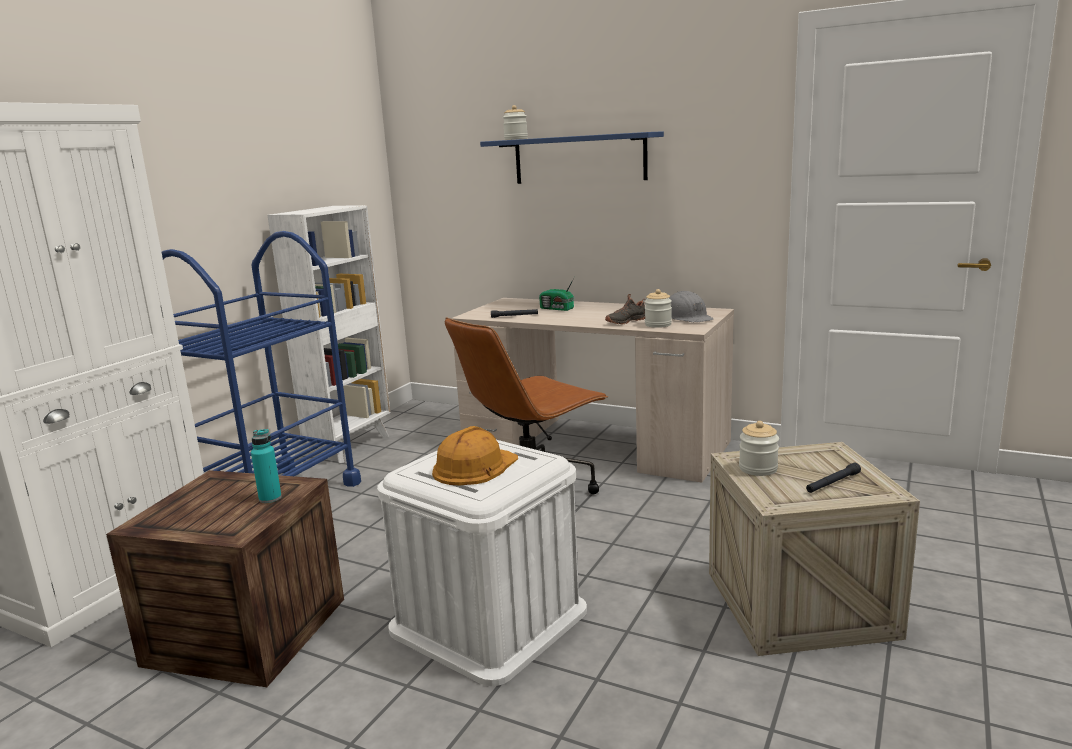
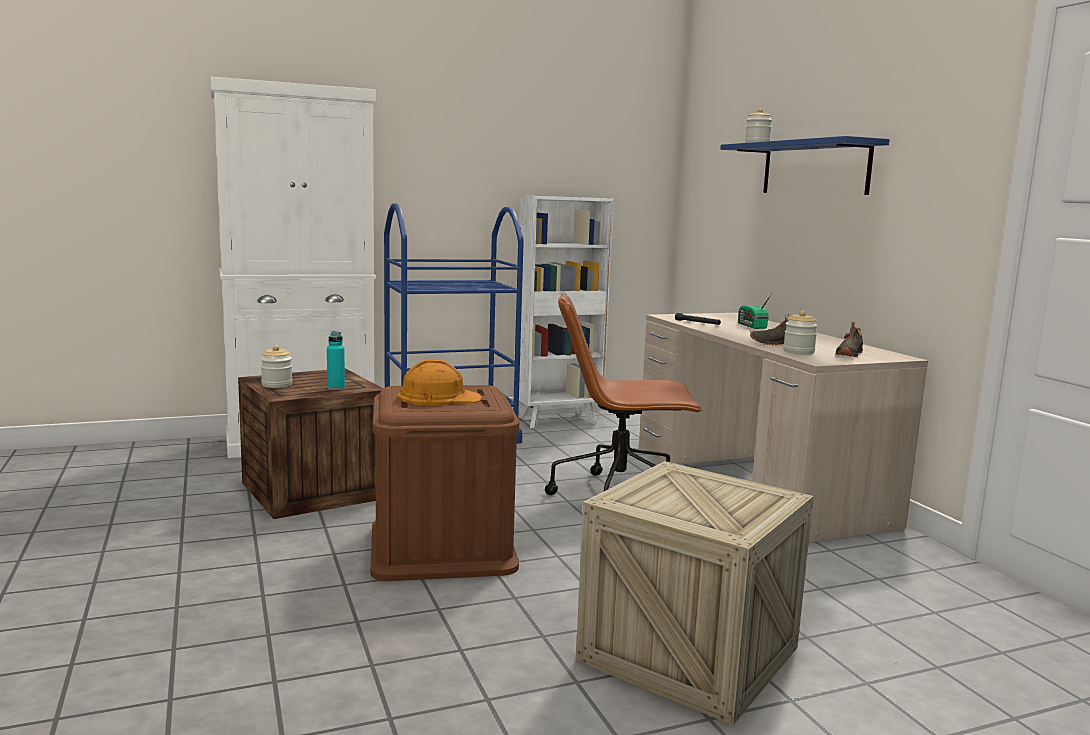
camera: 40 degrees right, 5 degrees down
white storage box [377,440,587,686] -> brown storage box [370,385,519,581]
grey hard hat [669,291,713,322] -> black shoe [836,322,863,357]
jar [739,421,779,476] -> jar moved to [261,345,292,388]
black flashlight [806,463,861,493] -> none

